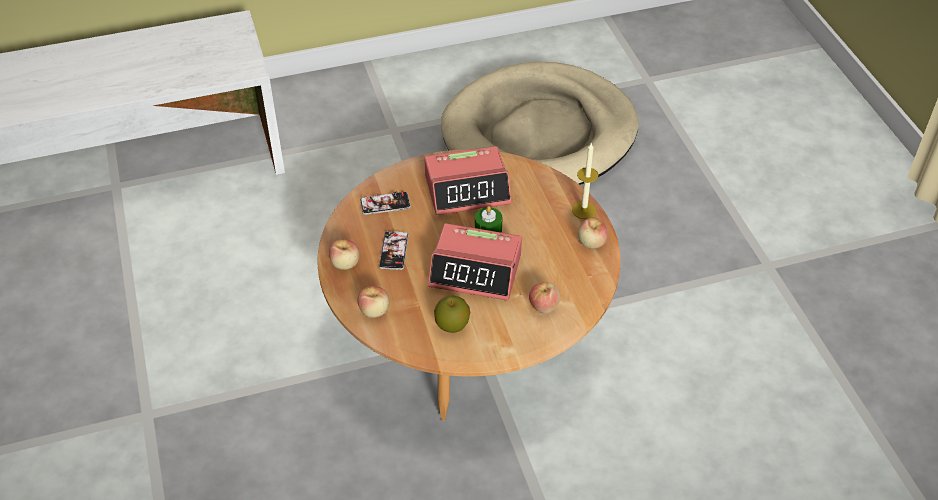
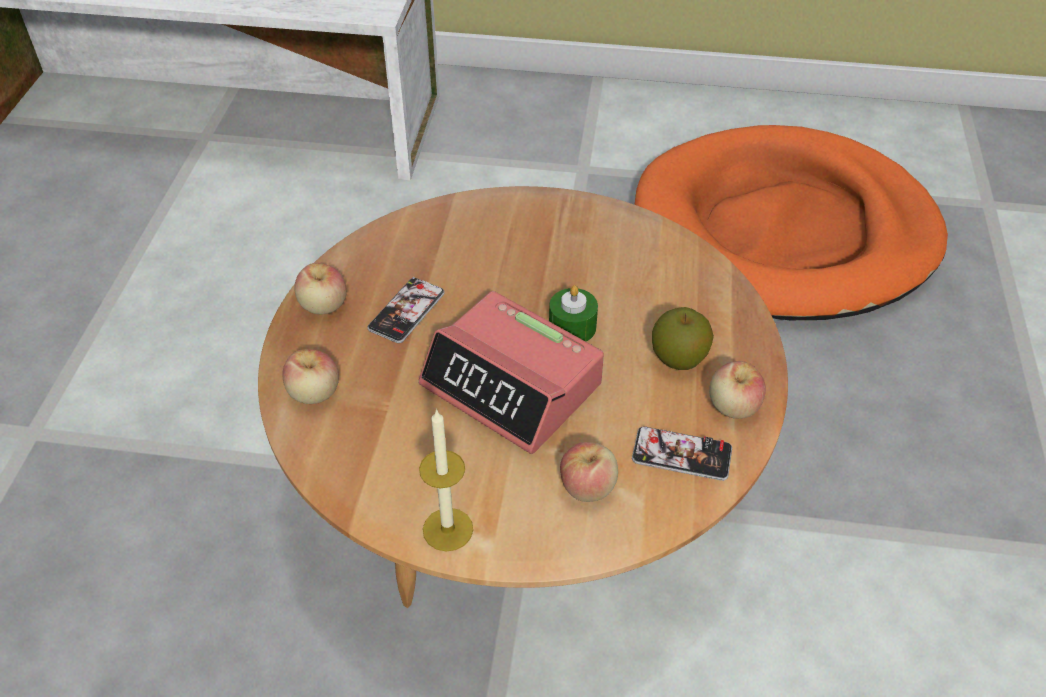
camera: 25 degrees right, 0 degrees up
phone [360,191,411,215] -> phone moved to [632,427,732,481]
alarm clock [424,146,511,215] -> none
apple [434,296,470,333] -> apple moved to [652,307,714,370]
beige dog bed [441,62,639,185] -> orange dog bed [635,125,948,320]
candle [572,143,599,219] -> candle moved to [419,409,473,551]

